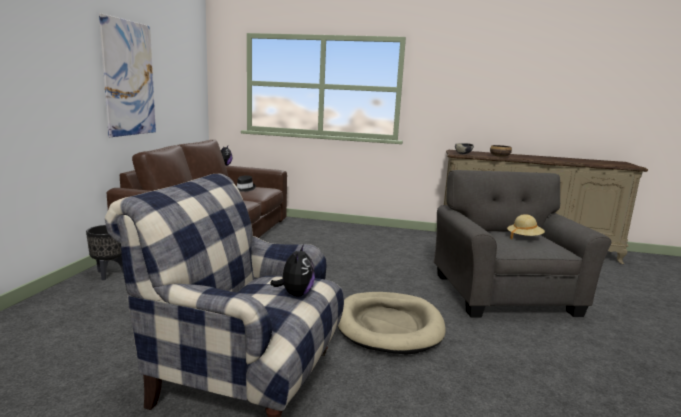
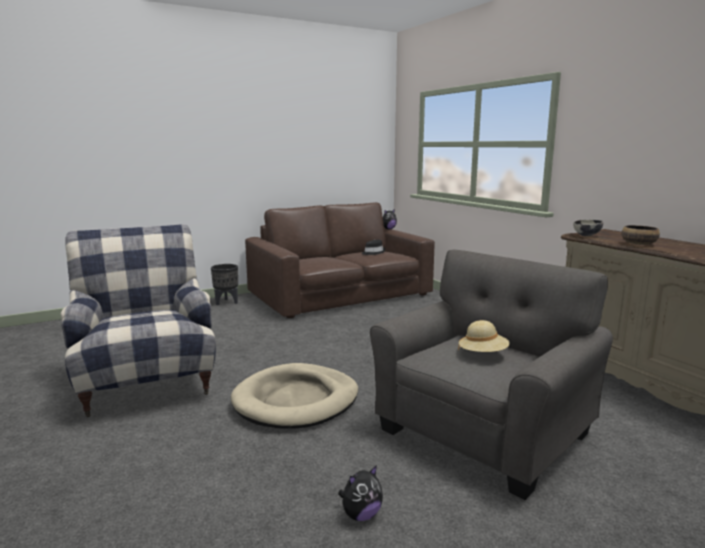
camera: 50 degrees right, 0 degrees up
picture [99,13,156,137] -> none
plush toy [270,244,315,296] -> plush toy moved to [338,465,383,521]

